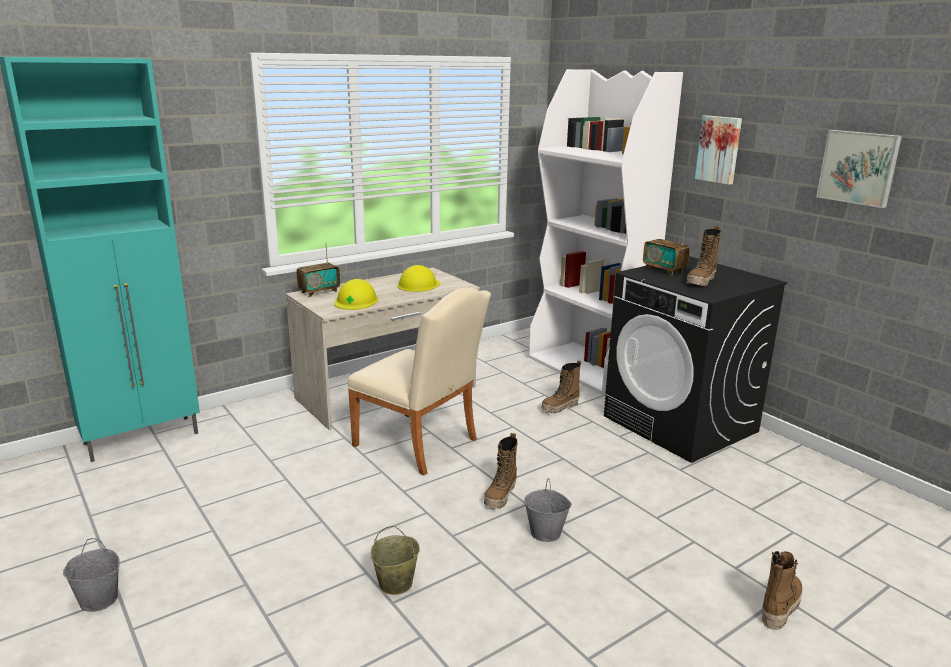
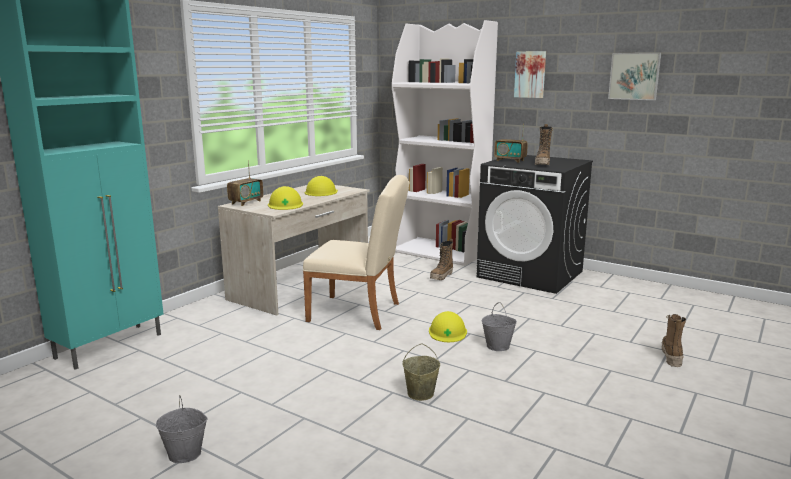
camera: 20 degrees left, 5 degrees down
boot [484,433,517,508] -> yellow hard hat [429,311,467,342]

